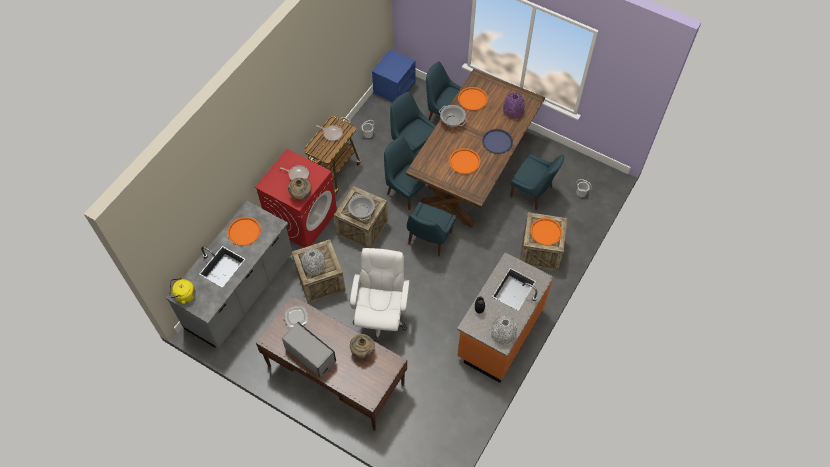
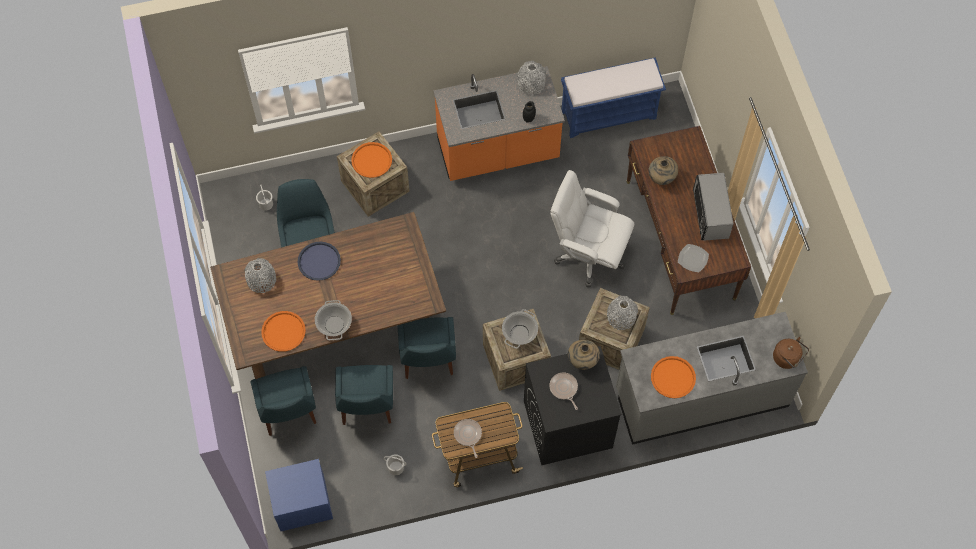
camera: 135 degrees left, 5 degrees up
yellow kettle [169,278,196,304] -> brown kettle [773,337,809,369]
red washing machine [255,149,337,248] -> black washing machine [524,346,622,465]
white office chair [350,248,410,344] -> white office chair turned 60 degrees clockwise [550,170,634,287]
blue chair [407,202,456,256] -> none
orange tray [449,148,480,174] -> none
purple vase [503,93,525,119] -> grey vase [244,258,276,293]
none -> blue bench [561,57,666,138]

